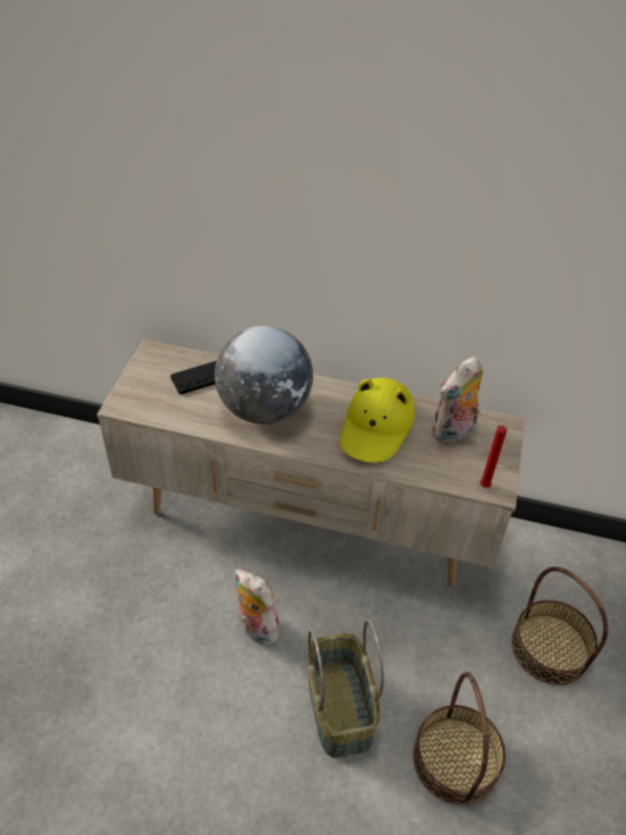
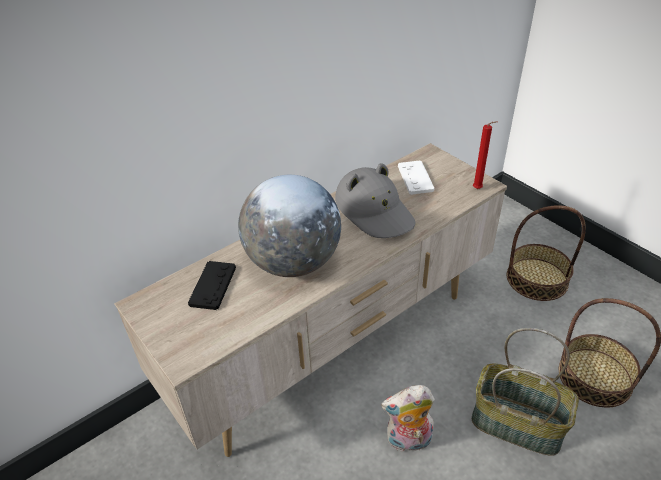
camera: 50 degrees left, 5 degrees down
yellow hat [340,378,415,463] -> grey hat [335,163,416,238]
plush toy [431,356,483,444] -> white game controller [398,161,435,195]

